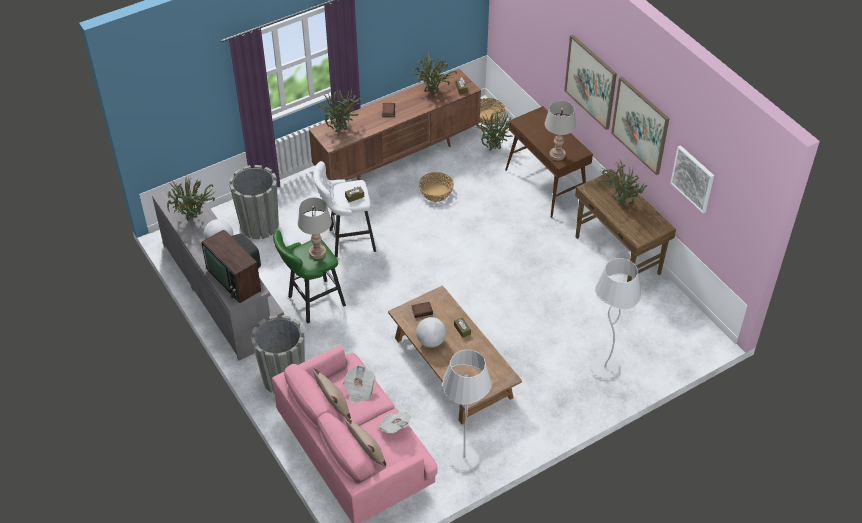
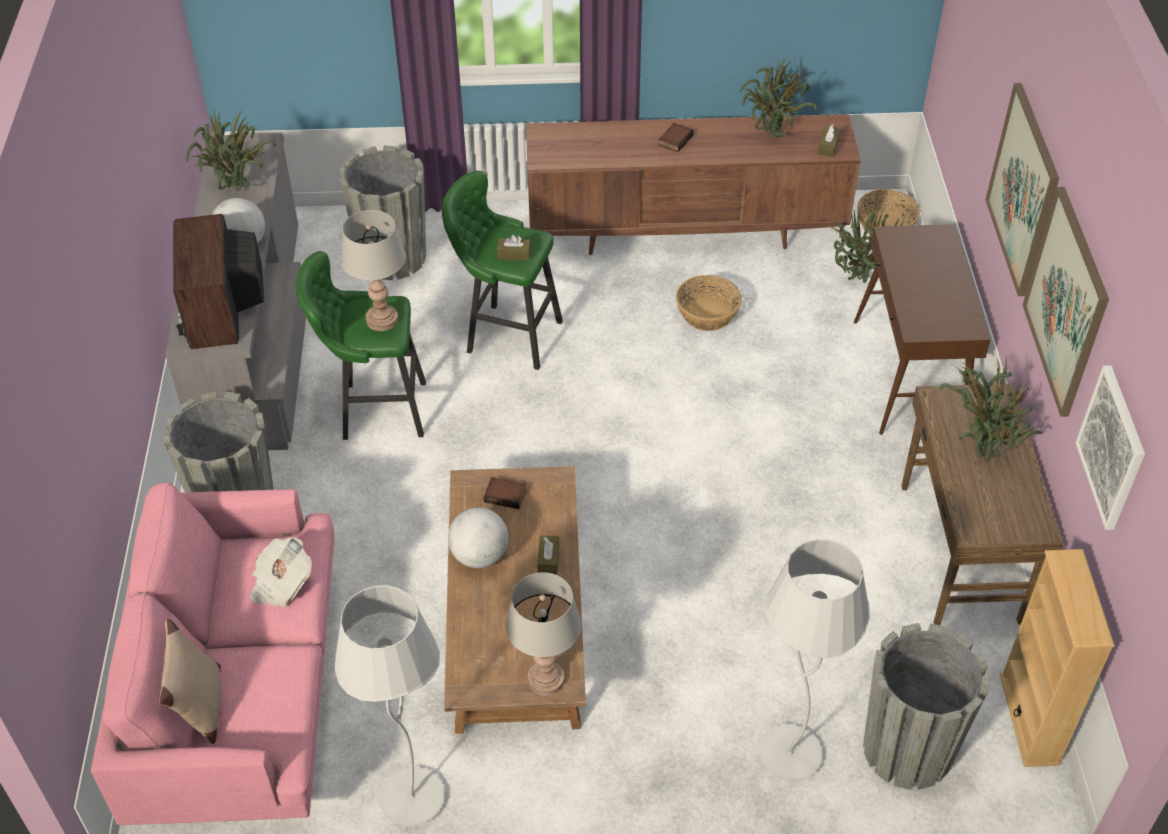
camera: 30 degrees right, 0 degrees up
white stool [313,161,376,257] -> green stool [442,171,563,370]
beige pillow [313,369,351,419] -> none
potted plant [317,88,361,132] -> none
newspaper [378,412,412,433] -> none
grey table lamp [545,101,576,161] -> grey table lamp moved to [506,572,581,696]
none -> grey planter [863,623,990,790]
none -> beige bookcase [1000,549,1115,767]

